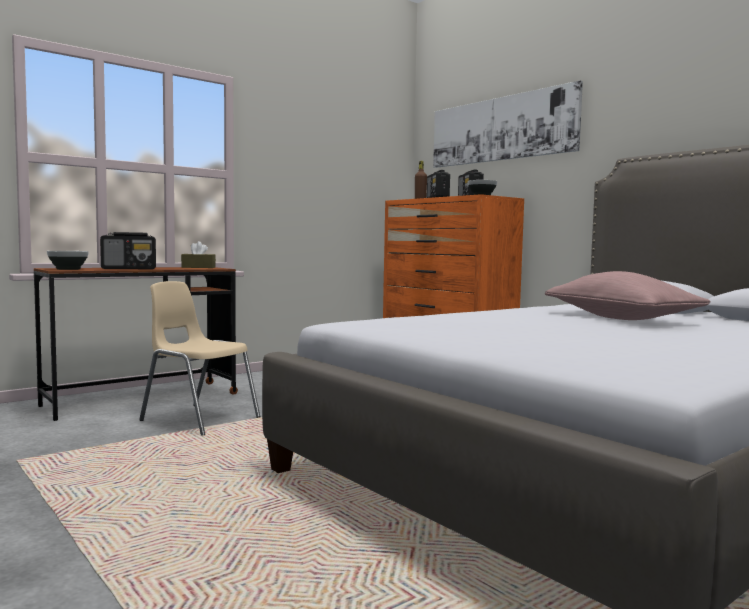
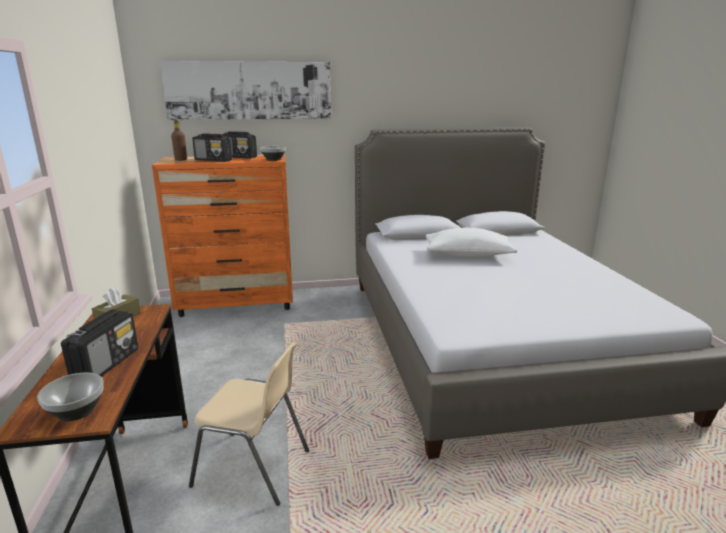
camera: 60 degrees left, 15 degrees up
beige chair [139,281,260,435] -> beige chair turned 135 degrees counterclockwise [189,342,309,506]
pink pillow [545,271,711,320] -> white pillow [426,228,517,257]

